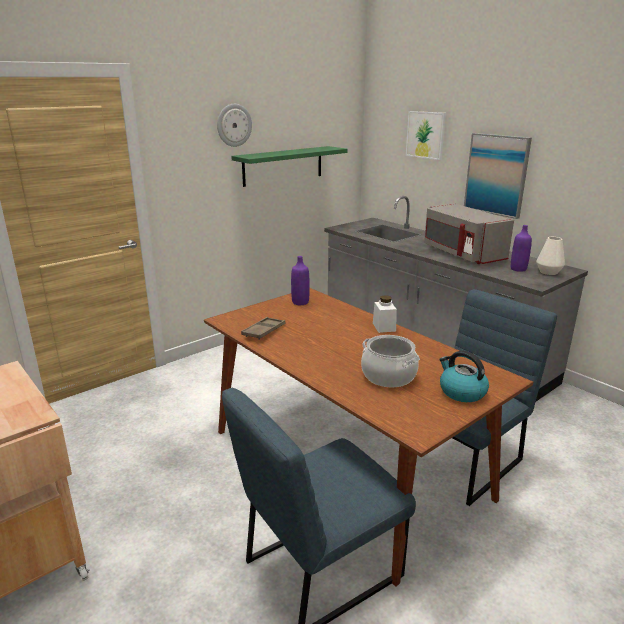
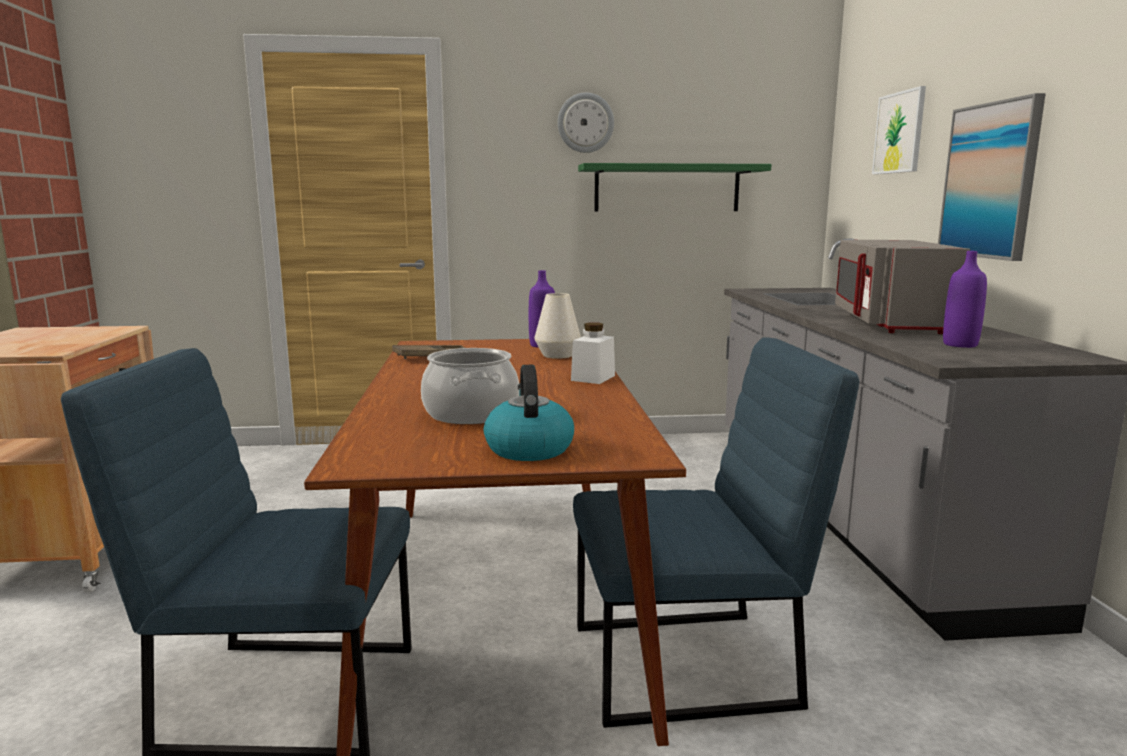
camera: 35 degrees right, 10 degrees down
white vase [536,237,565,275] -> white vase moved to [534,293,581,359]

